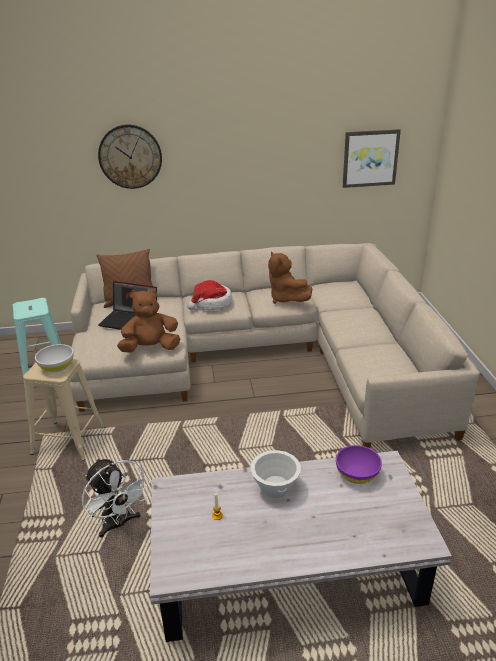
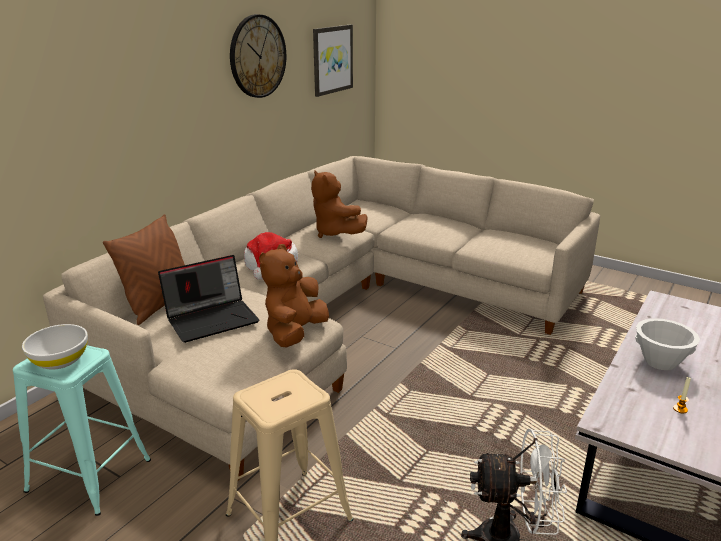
camera: 50 degrees left, 5 degrees down
white bowl [35,344,74,373] -> white bowl moved to [22,324,88,370]
wall clock [98,125,162,189] -> wall clock moved to [230,14,286,98]
brown plush toy [268,251,312,304] -> brown plush toy turned 45 degrees clockwise [311,171,368,238]
purple bowl [336,445,382,484] -> none

